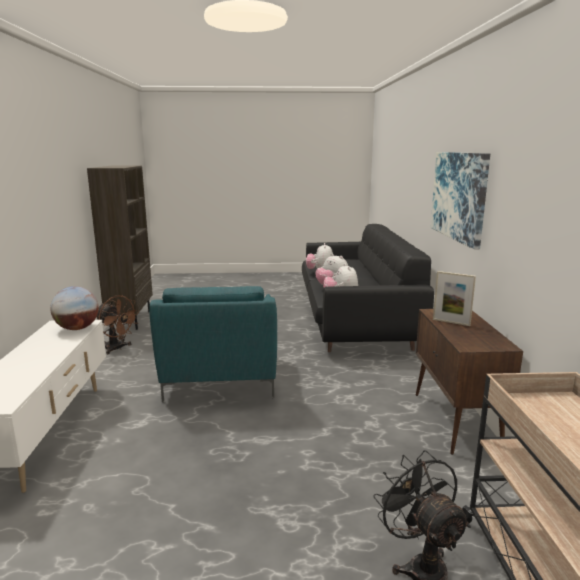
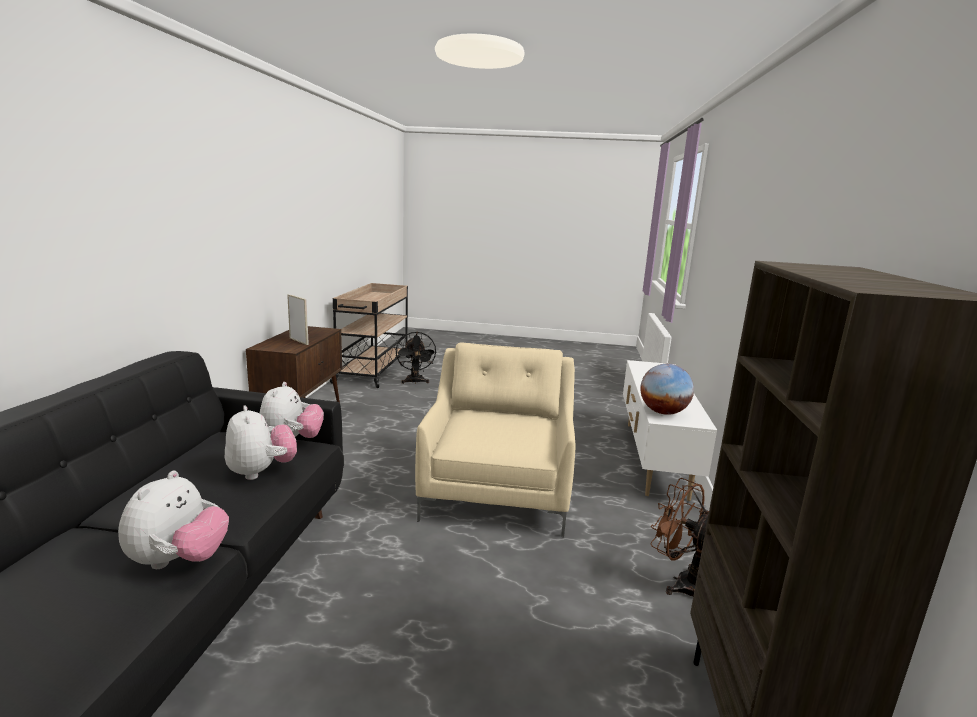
camera: 170 degrees left, 0 degrees up
turquoise armchair [149,286,277,402] -> beige armchair [415,342,575,537]
picture [431,152,490,250] -> none

